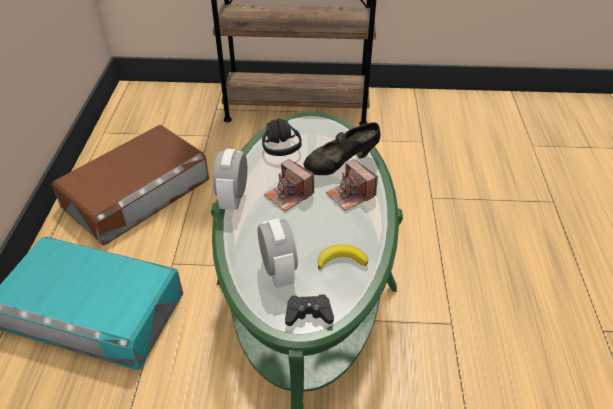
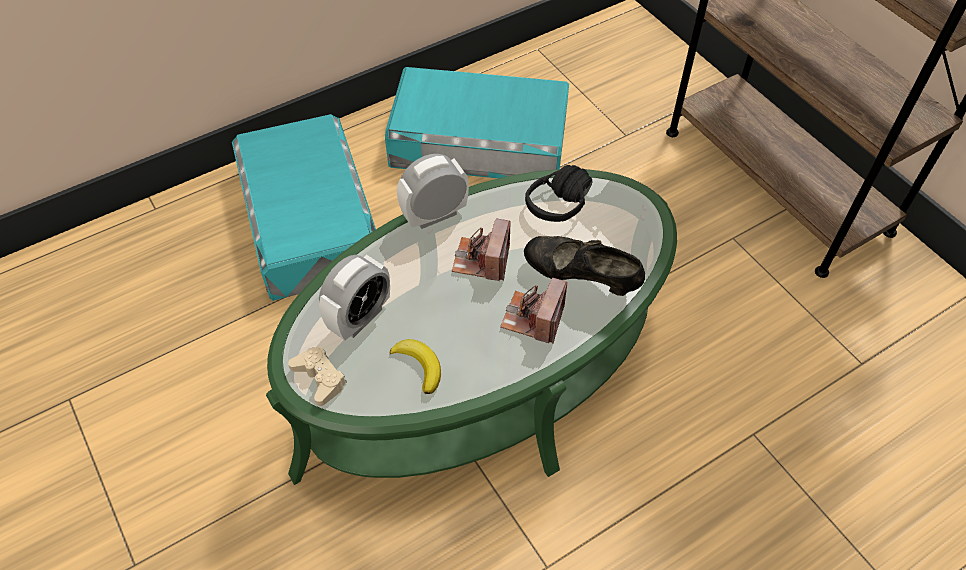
camera: 55 degrees right, 10 degrees up
brown storage box [52,125,209,245] -> turquoise storage box [385,67,569,178]
black game controller [285,294,334,326] -> beige game controller [288,347,347,406]

